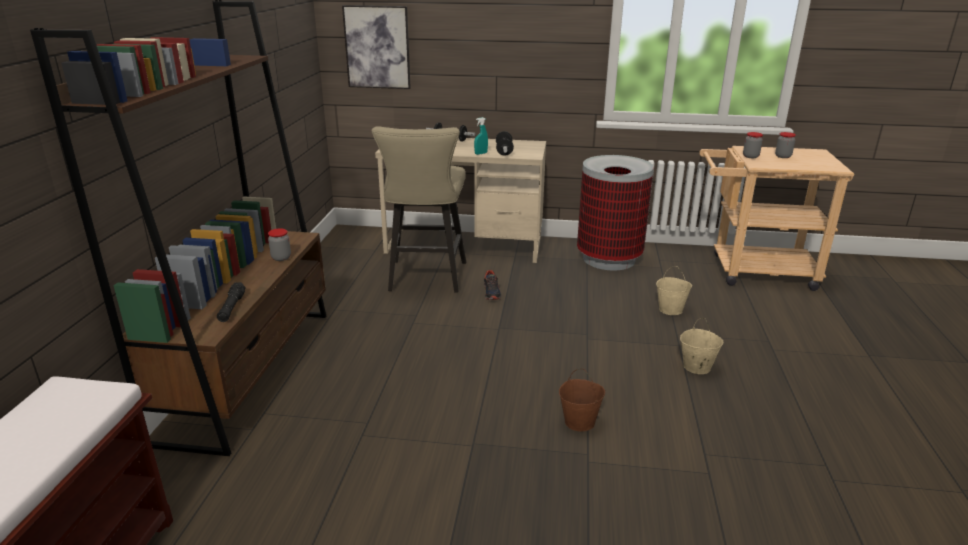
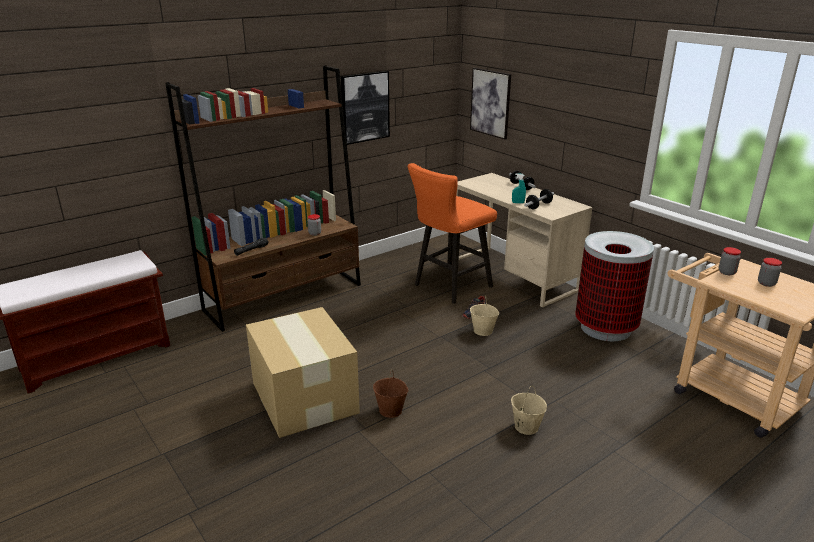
camera: 45 degrees right, 0 degrees up
beige stool [371,126,466,293] -> orange stool [408,163,497,304]
beige bucket [656,266,692,315] -> beige bucket moved to [470,296,499,336]
none -> cardboard box [246,307,360,438]
none -> picture [341,71,390,145]

